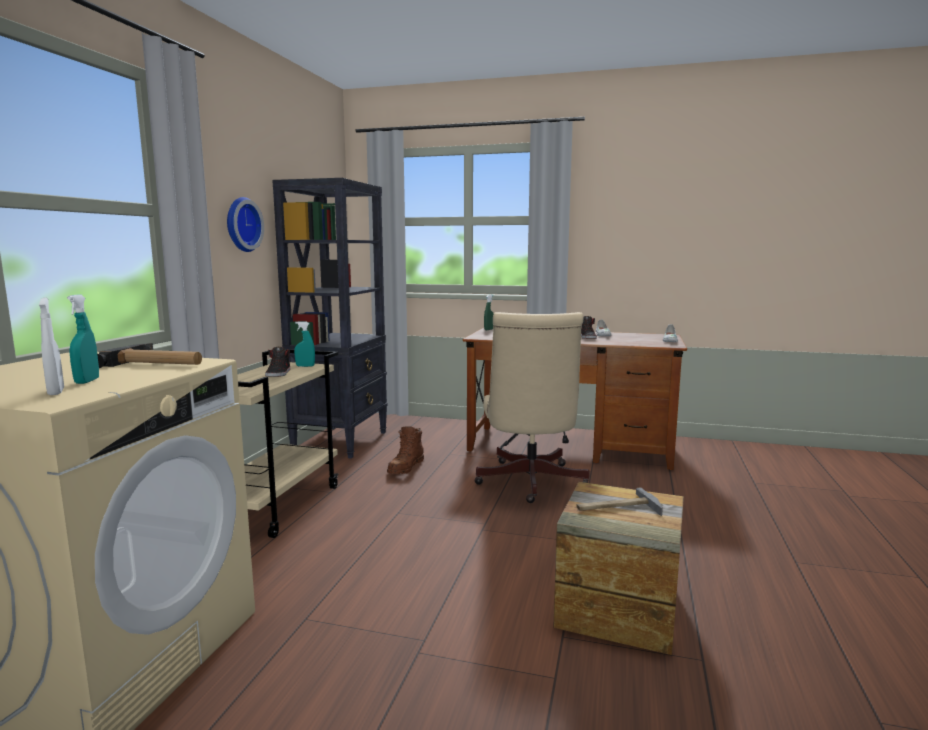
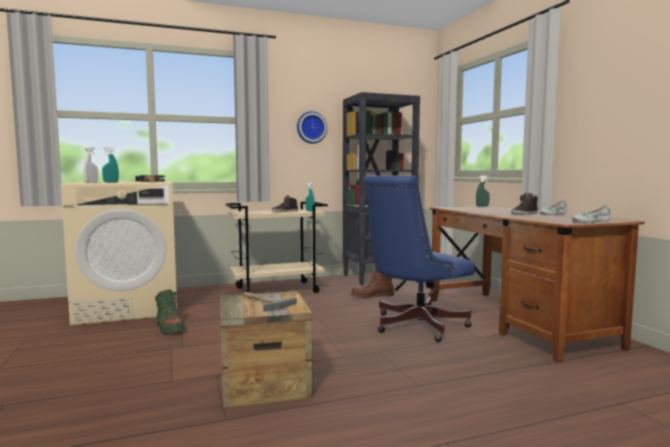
camera: 55 degrees right, 5 degrees down
beige office chair [474,312,590,503] -> blue office chair [363,175,475,342]
none -> green boot [155,289,185,334]

